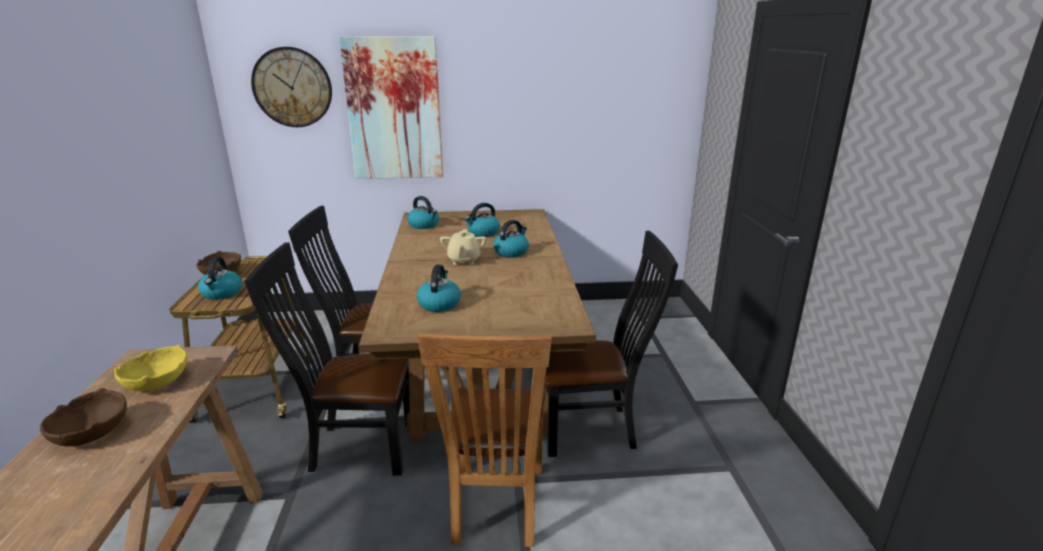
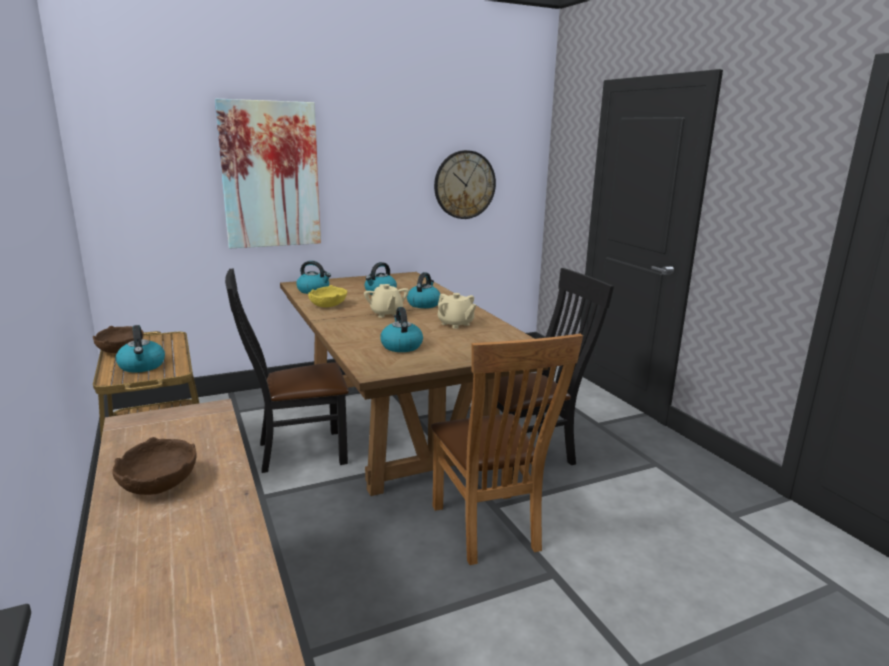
camera: 20 degrees left, 5 degrees down
yellow bowl [114,345,187,391] -> yellow bowl moved to [308,285,347,307]
black chair [245,242,409,476] -> none
wall clock [251,47,332,127] -> wall clock moved to [434,150,496,219]
none -> beige teapot [438,293,476,329]

